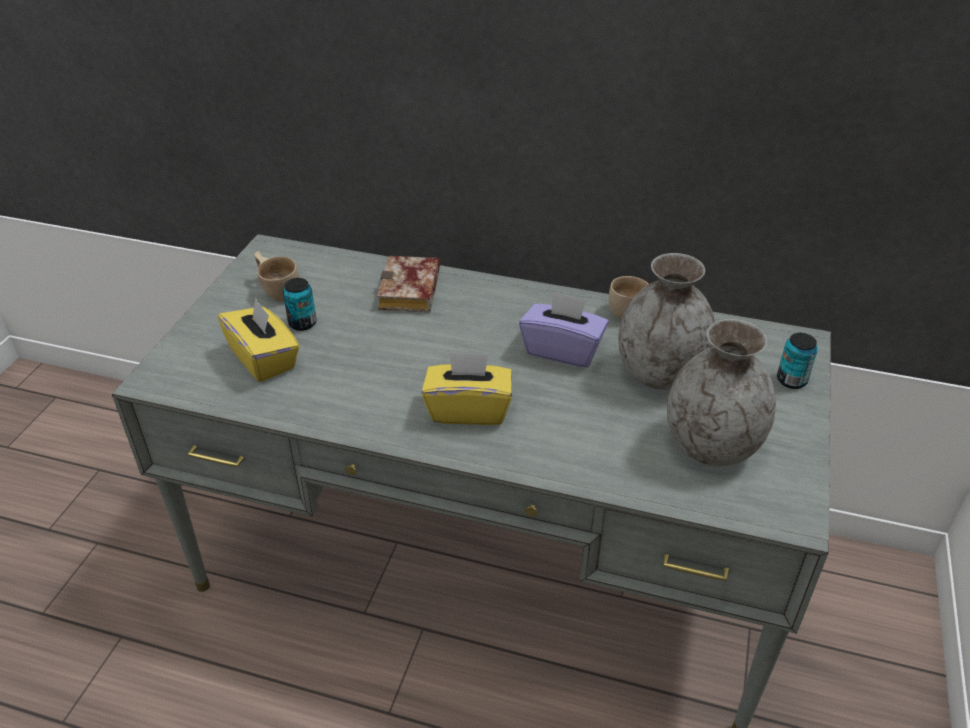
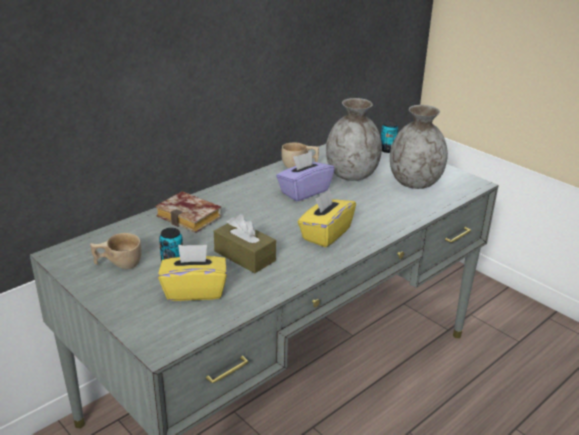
camera: 60 degrees left, 10 degrees down
none -> brown tissue box [214,214,276,273]

